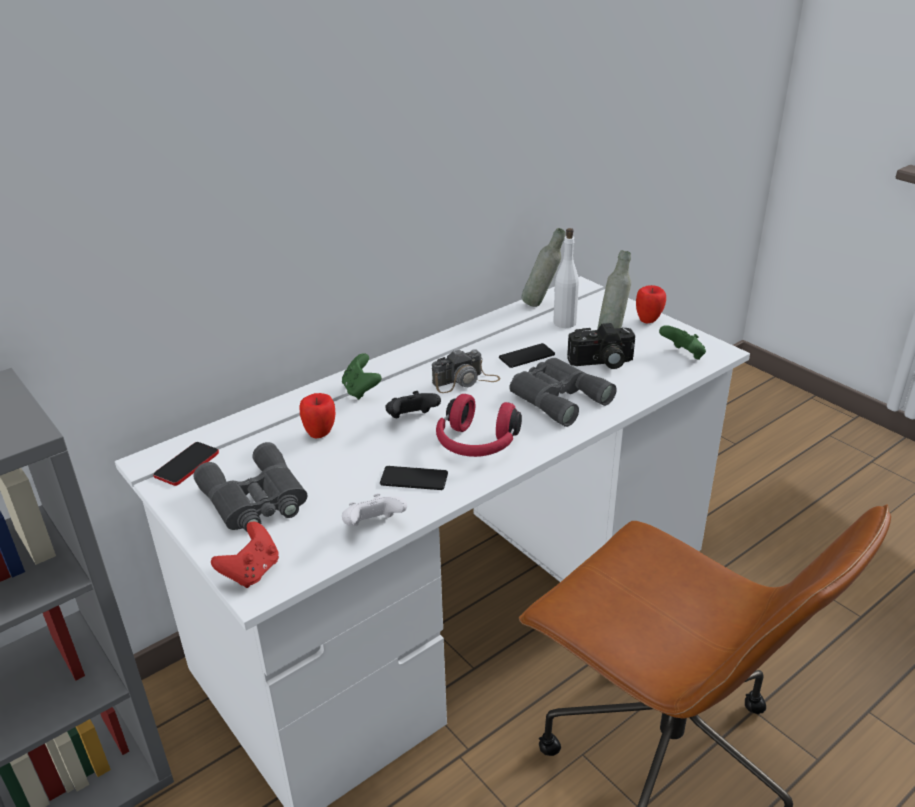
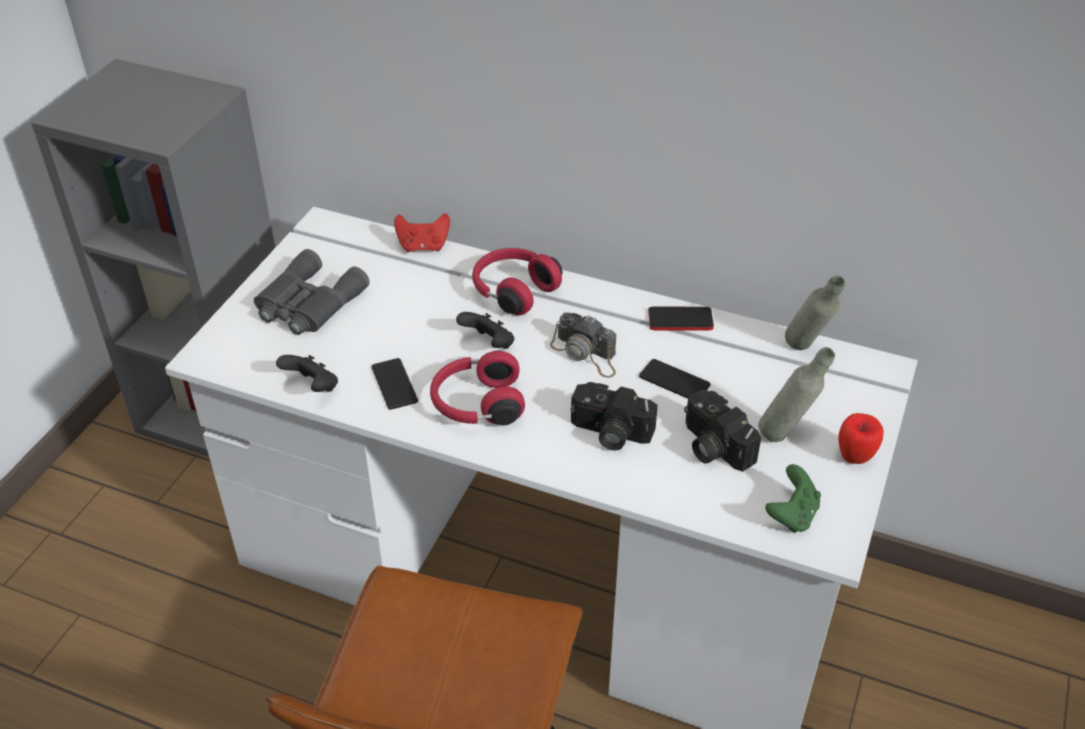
camera: 60 degrees right, 10 degrees up
phone [153,442,219,486] -> phone moved to [648,307,714,330]
red game controller [211,521,279,588] -> red game controller moved to [394,213,450,252]
apple [299,393,336,439] -> none
green game controller [342,353,382,400] -> red headphones [472,248,562,315]
white game controller [342,493,407,526] -> black game controller [276,355,338,392]
grey binoculars [509,358,617,427] -> camera [570,382,658,451]
white bottle [553,228,579,328] -> none

